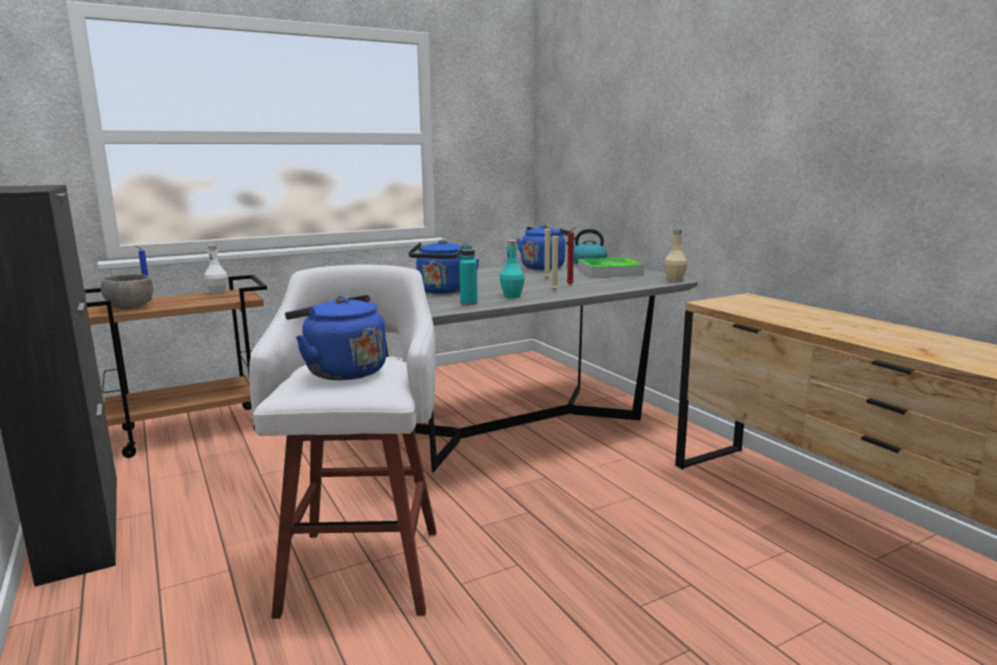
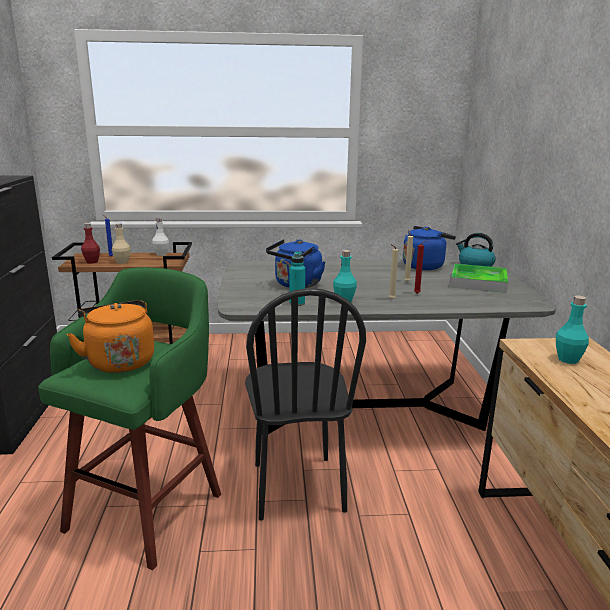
camera: 25 degrees right, 5 degrees up
grey bowl [101,274,153,310] -> red bottle [81,223,100,264]
white stool [249,265,437,619] -> green stool [38,267,221,570]
blue kettle [285,295,386,380] -> orange kettle [67,300,154,373]
beige bottle [664,230,687,281] -> beige bottle moved to [112,223,130,264]
none -> black chair [245,288,366,521]
none -> turquoise bottle [556,296,589,364]

